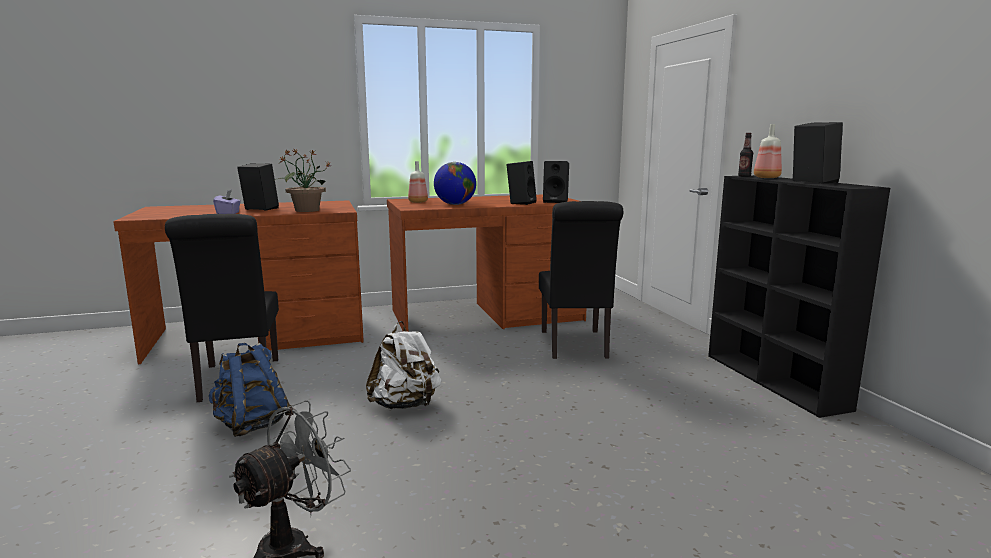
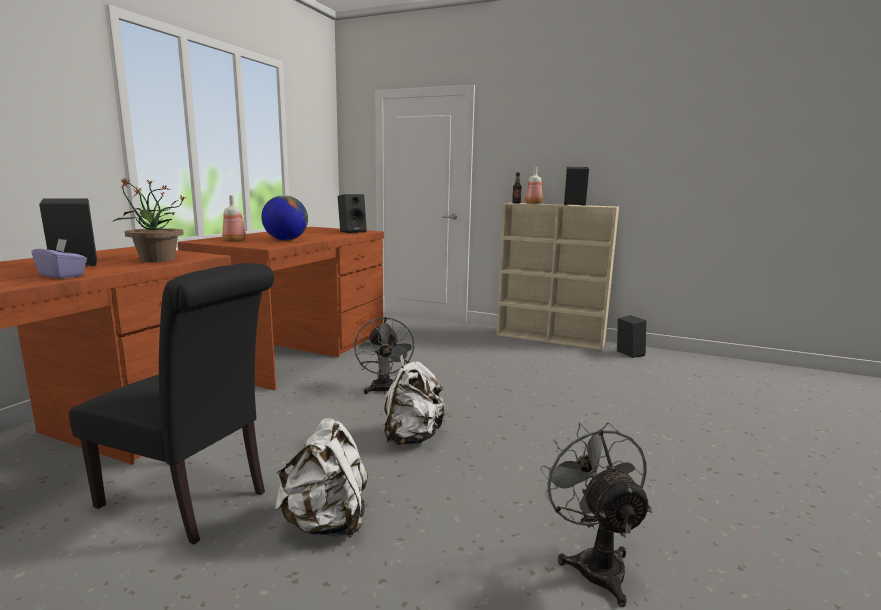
camera: 50 degrees left, 0 degrees up
blue backpack [209,343,293,437] -> white backpack [275,418,368,538]
black speaker [506,161,537,205] -> black speaker moved to [617,315,646,358]
black chair [539,201,623,359] -> none
black bookcase [708,175,890,418] -> beige bookcase [497,203,619,350]
none -> grey fan [354,317,415,394]

